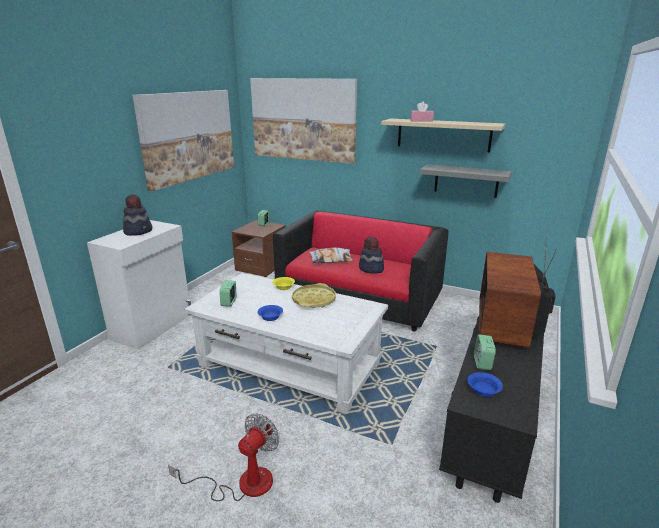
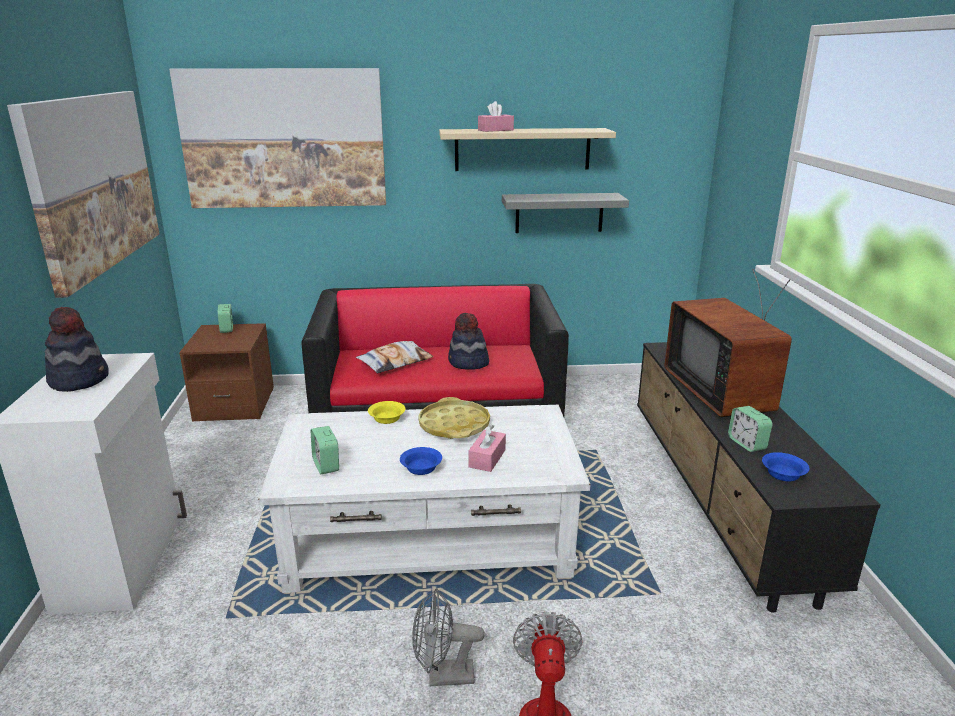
camera: 30 degrees left, 0 degrees up
none -> grey fan [412,589,485,686]
none -> pink tissue box [468,424,506,472]

